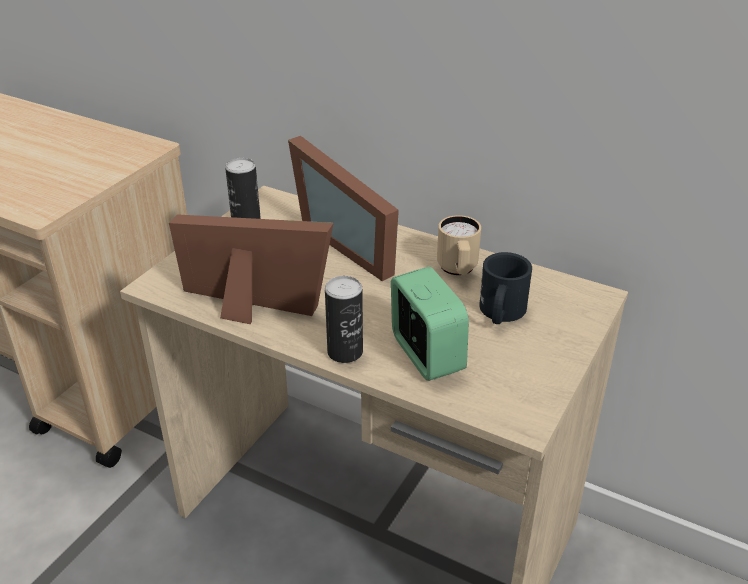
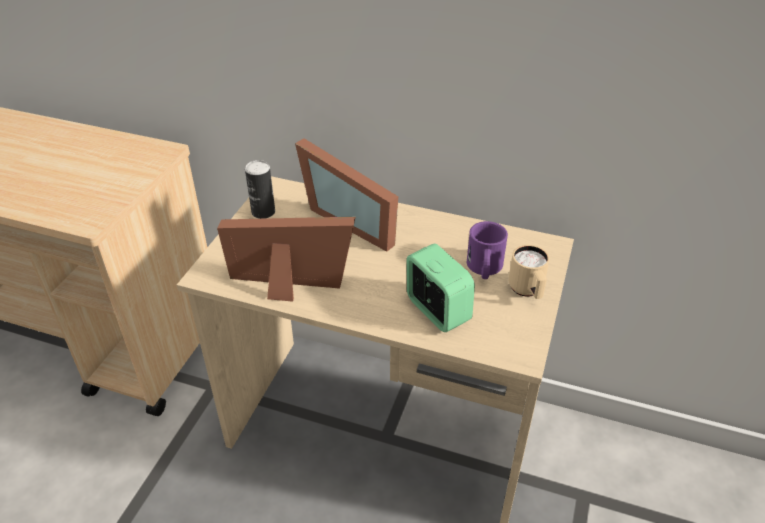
camera: 10 degrees left, 5 degrees up
can [325,276,363,363] -> none
beige mug [437,215,481,275] -> beige mug moved to [508,245,550,299]
black mug [479,252,532,324] -> purple mug [467,221,508,279]

